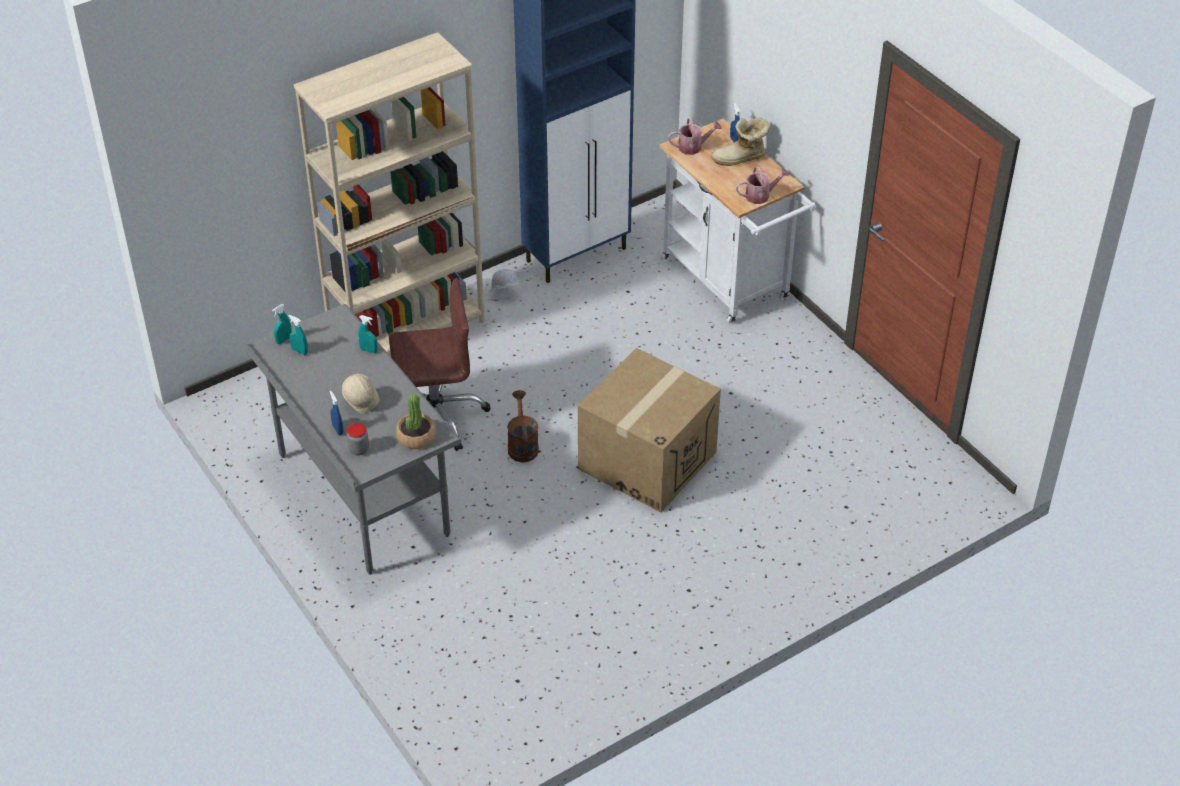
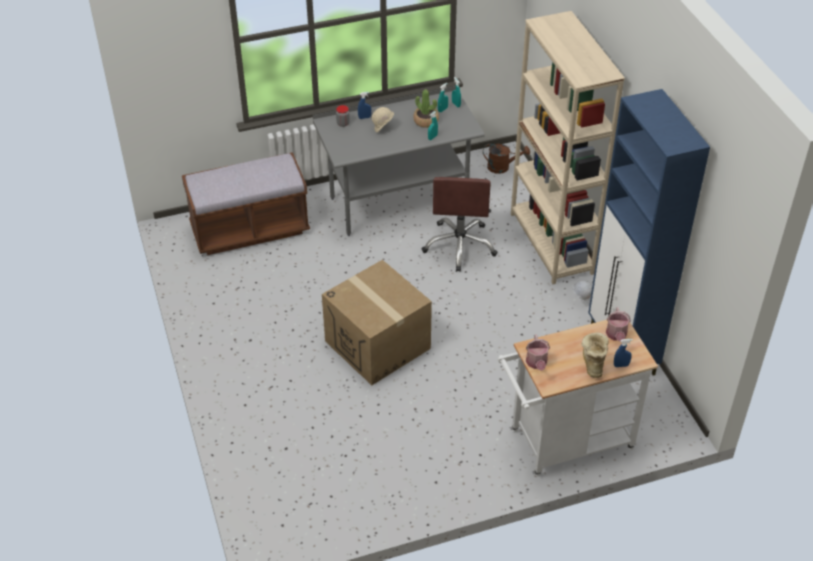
camera: 105 degrees right, 0 degrees up
potted plant [396,395,436,449] -> potted plant moved to [413,90,439,128]
brown watering can [507,390,539,463] -> brown watering can moved to [483,143,530,174]
none -> brown bench [182,152,310,255]

